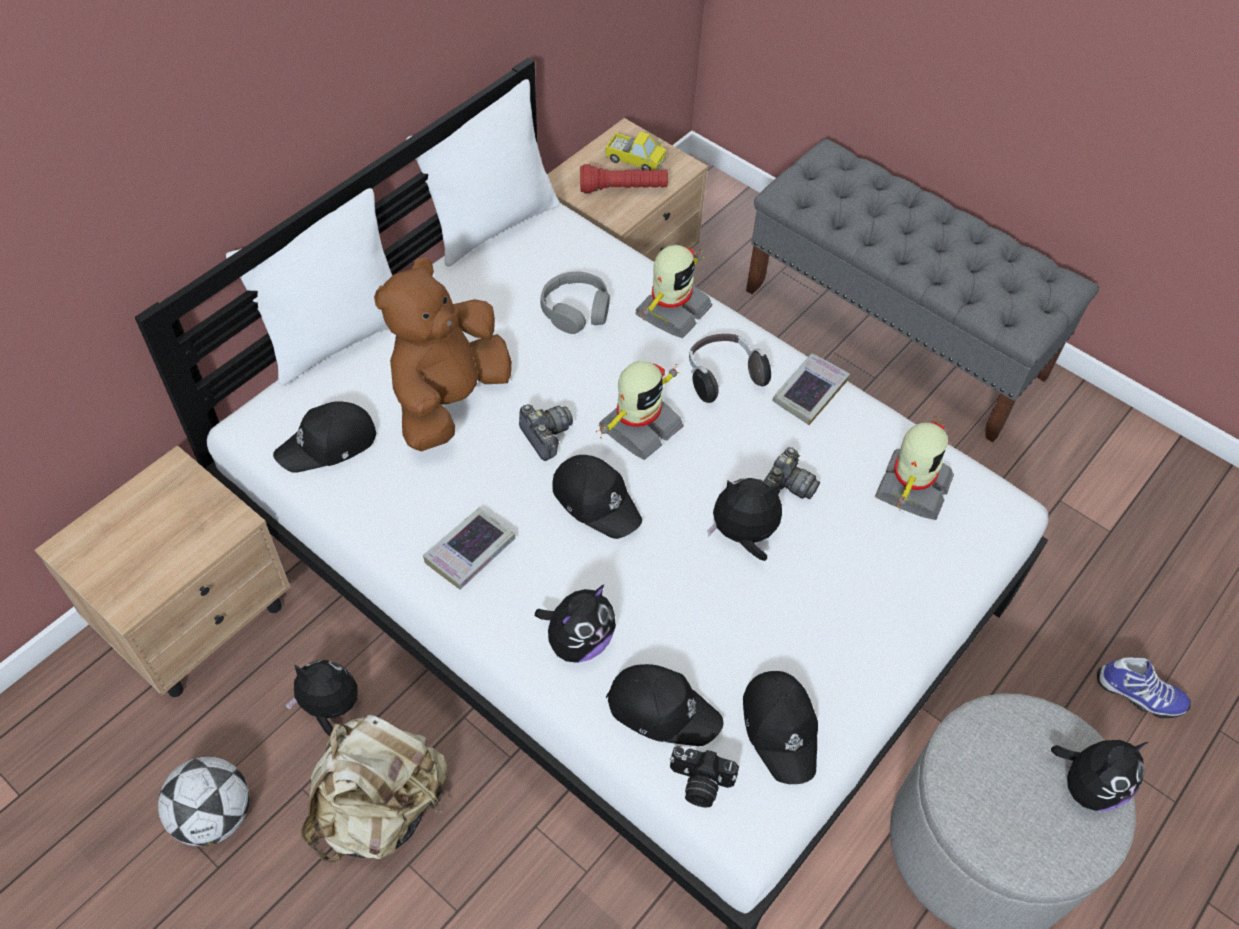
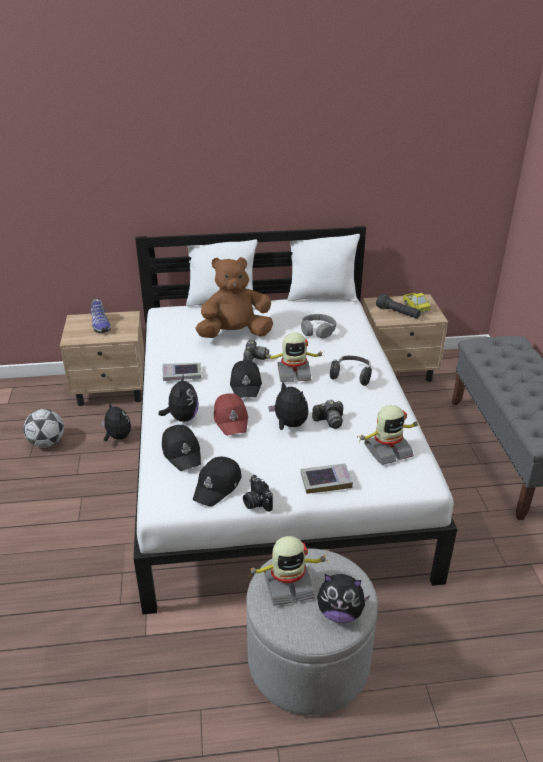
camera: 45 degrees right, 20 degrees down
black cap [273,401,376,473] -> none
beige backpack [301,714,447,862] -> none
plush toy [535,585,616,663] -> plush toy turned 90 degrees counterclockwise [158,373,199,422]
red flashlight [580,164,668,193] -> black flashlight [376,294,421,319]
toy robot [635,245,712,338] -> toy robot moved to [247,536,329,606]
camera [670,746,739,808] -> camera moved to [243,475,273,512]
book [772,353,850,425] -> book moved to [301,463,353,494]
shoe [1097,657,1191,718] -> shoe moved to [91,299,111,333]
none -> red cap [214,393,249,436]

